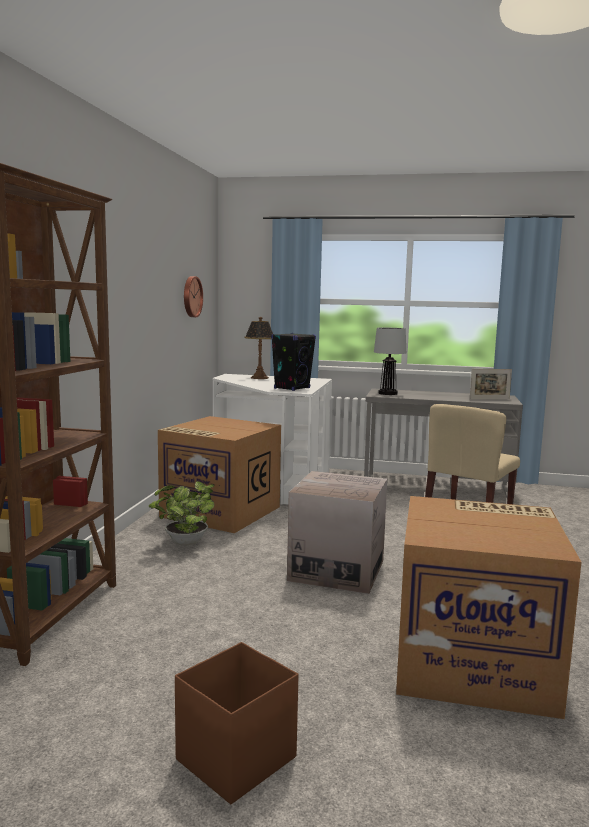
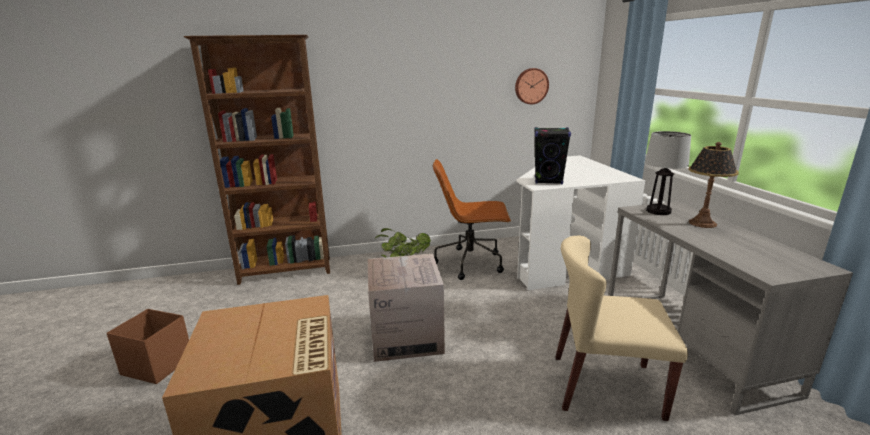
camera: 65 degrees right, 10 degrees up
cardboard box [158,416,281,533] -> brown office chair [433,159,511,280]
table lamp [244,317,273,379] -> table lamp moved to [688,142,739,228]
picture frame [470,369,512,399] -> none

